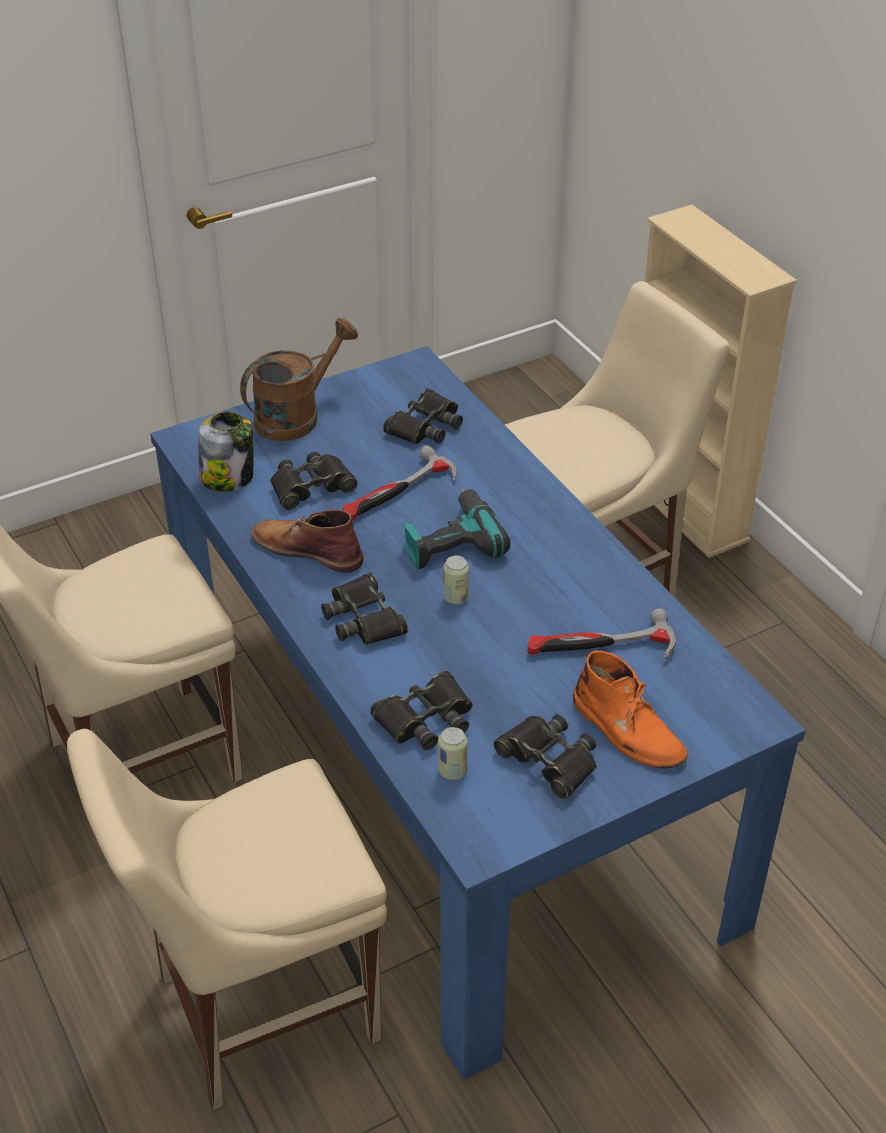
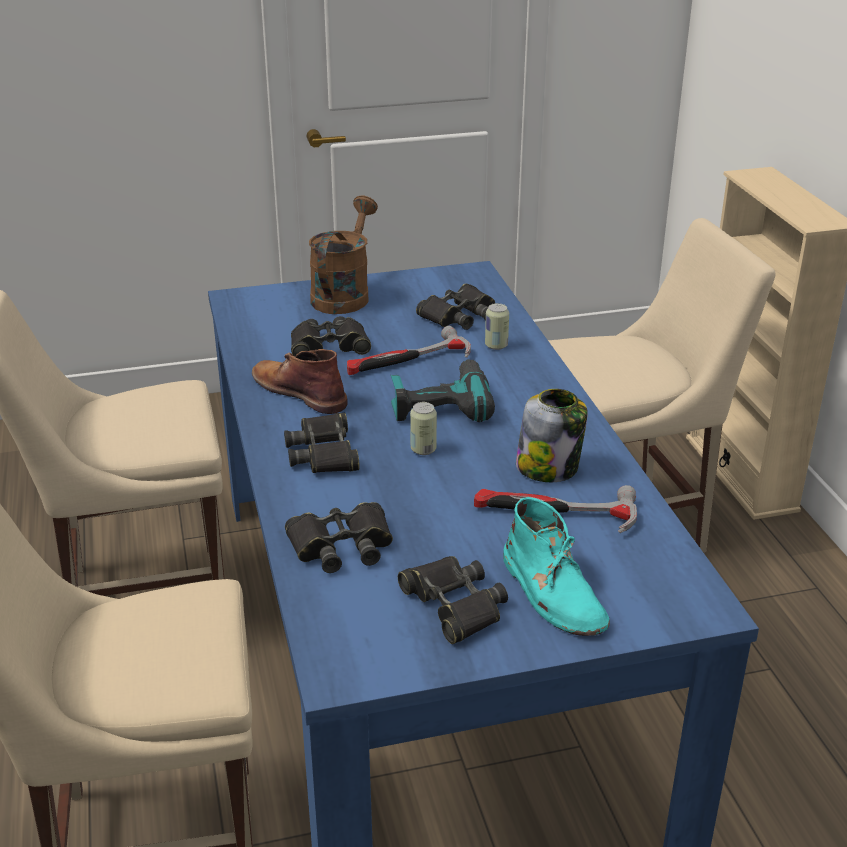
camera: 15 degrees right, 10 degrees down
jar [198,411,253,492] -> jar moved to [516,389,588,482]
brown watering can [240,318,358,441] -> brown watering can turned 45 degrees counterclockwise [309,196,378,314]
can [438,727,468,780] -> can moved to [485,303,509,350]
orange boot [573,650,687,769] -> turquoise boot [503,497,610,636]

